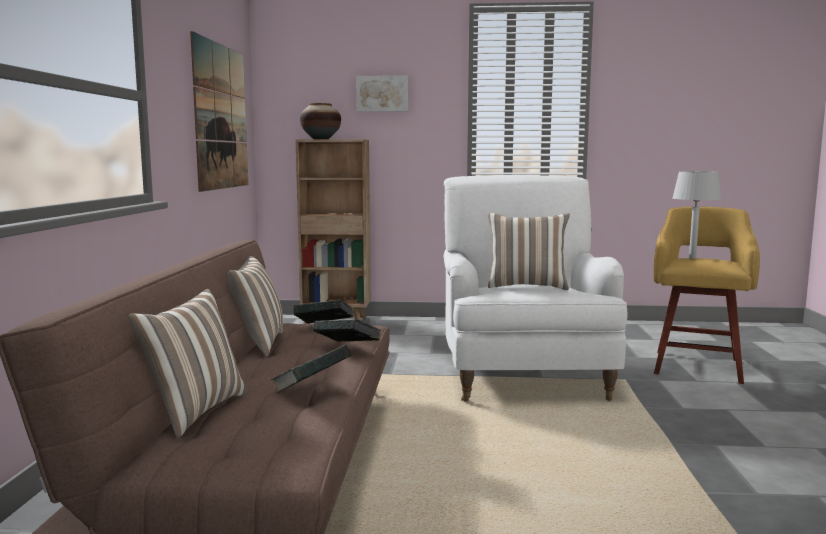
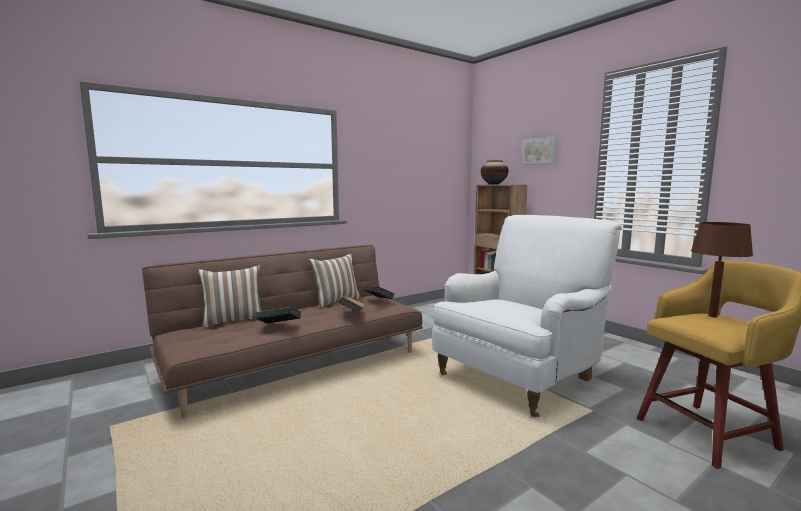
camera: 50 degrees right, 0 degrees up
picture [190,31,248,192] -> none
pillow [488,212,570,290] -> none
grey table lamp [673,171,722,259] -> brown table lamp [691,222,753,318]

